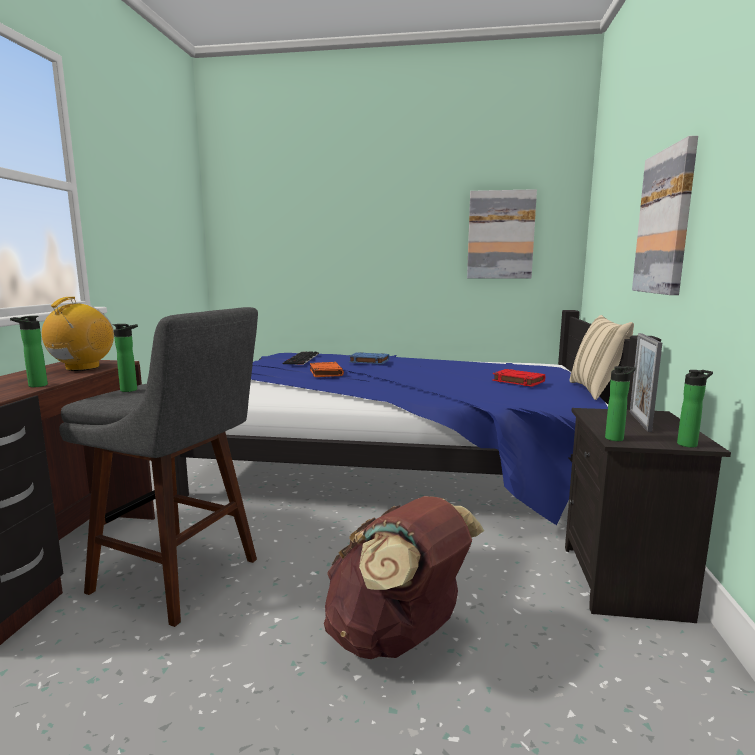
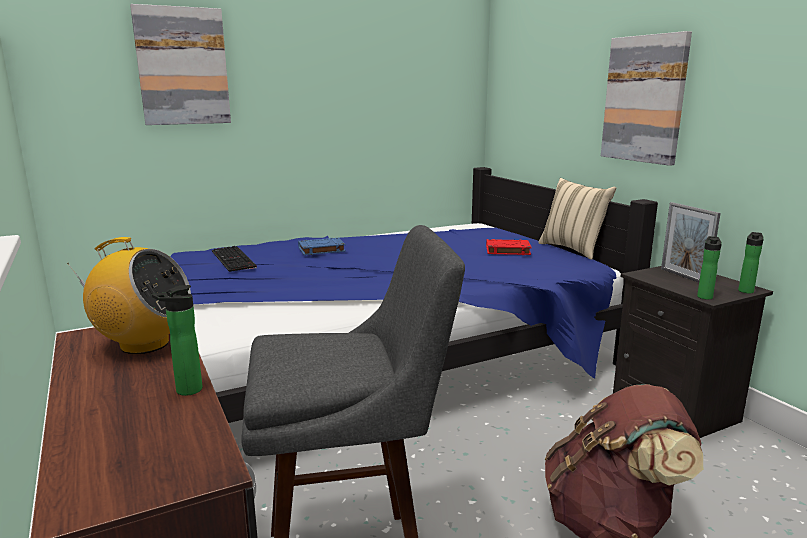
camera: 35 degrees left, 5 degrees up
radio [42,297,114,371] -> radio turned 120 degrees clockwise [67,237,191,354]
bottle [112,324,138,392] -> none
orange book [310,362,344,377] -> none
picture [467,189,537,279] -> picture moved to [130,4,231,125]

